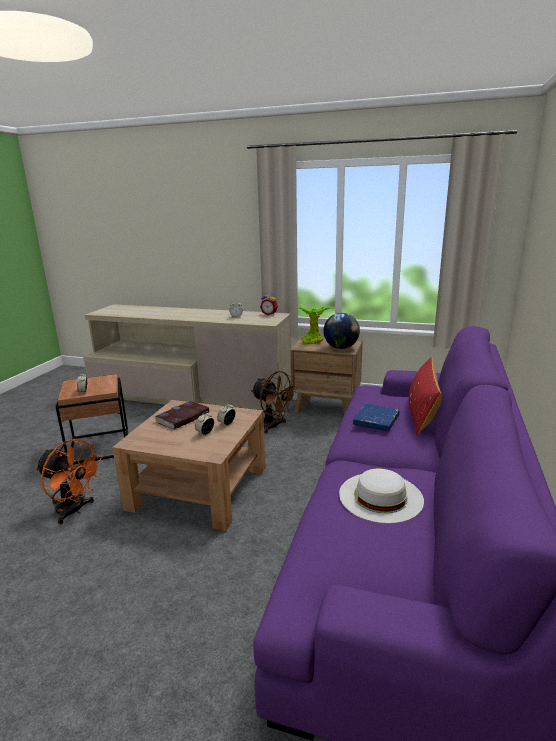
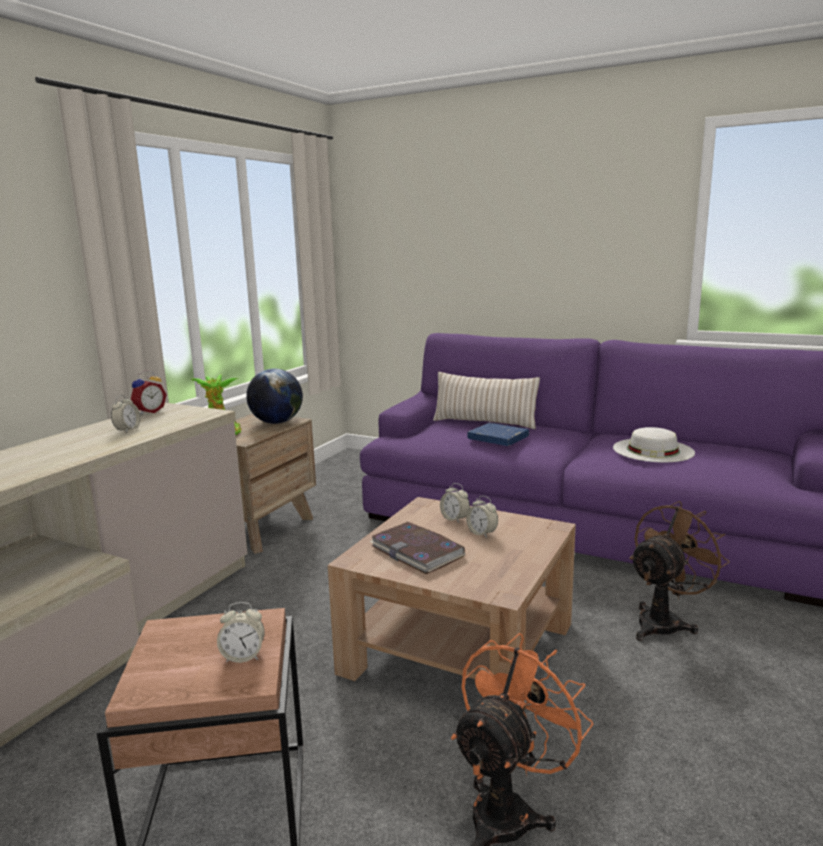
camera: 80 degrees left, 5 degrees down
brown fan [251,371,298,433] -> brown fan moved to [629,501,730,641]
red pillow [409,357,442,435] -> beige pillow [433,372,540,429]

